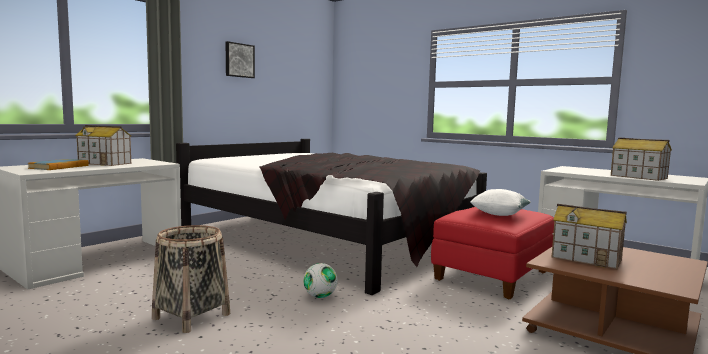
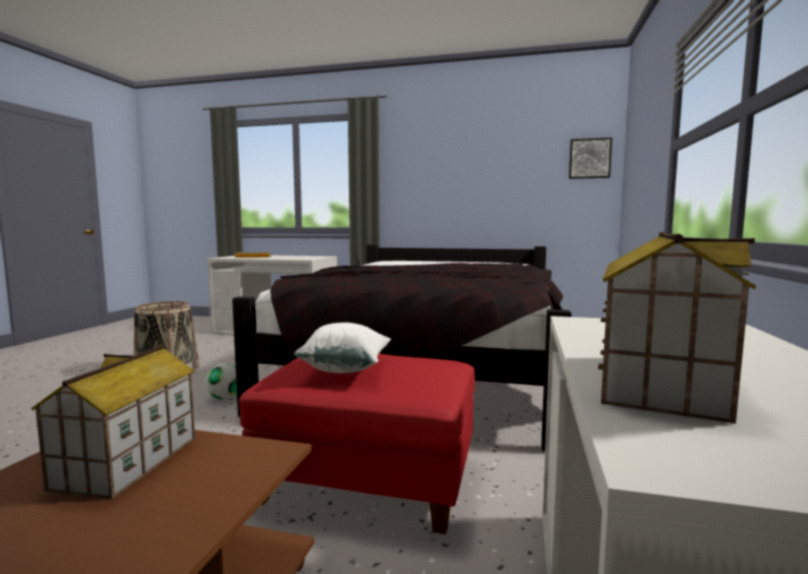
camera: 65 degrees right, 0 degrees up
toy house [75,125,131,166] -> none
picture [226,41,255,78] -> picture moved to [569,138,612,179]

